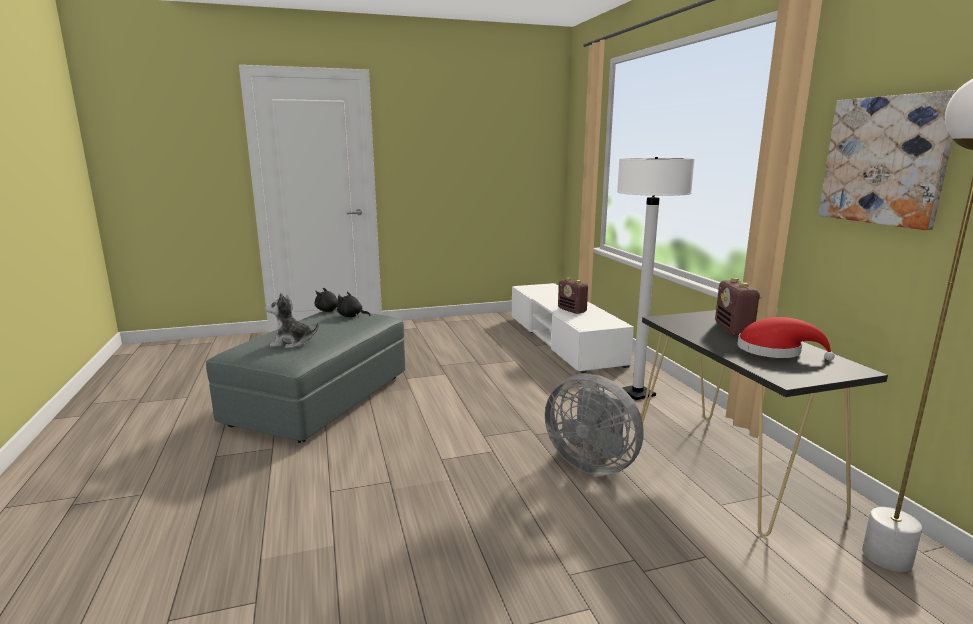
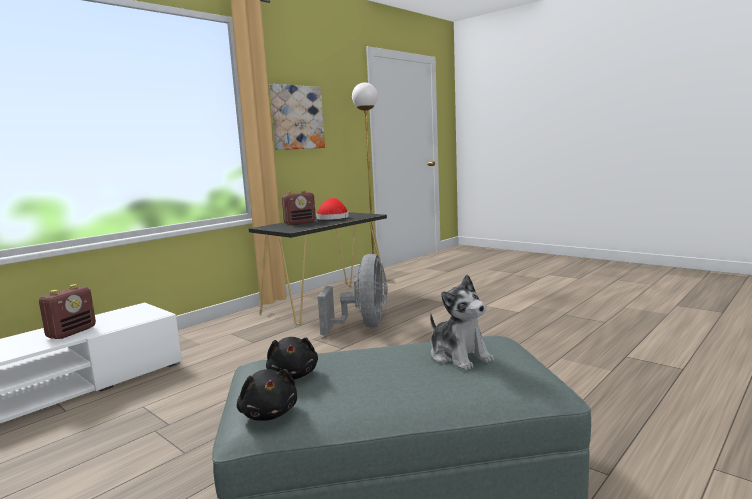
camera: 120 degrees left, 5 degrees down
white floor lamp [617,157,695,400] -> none

